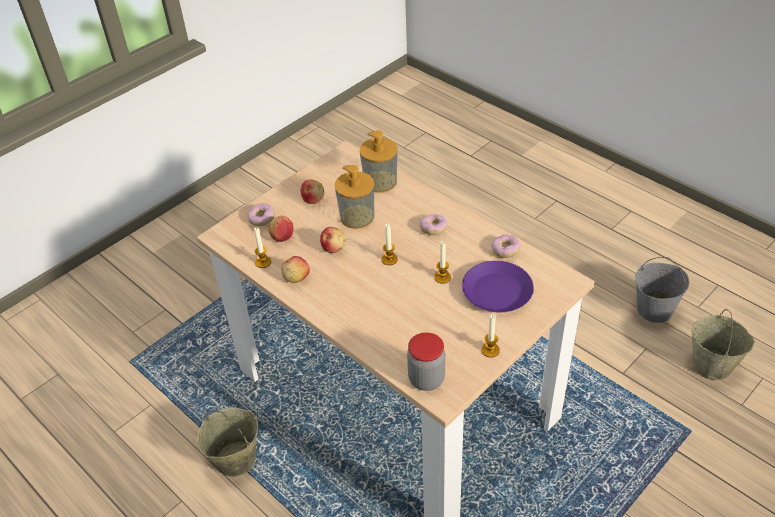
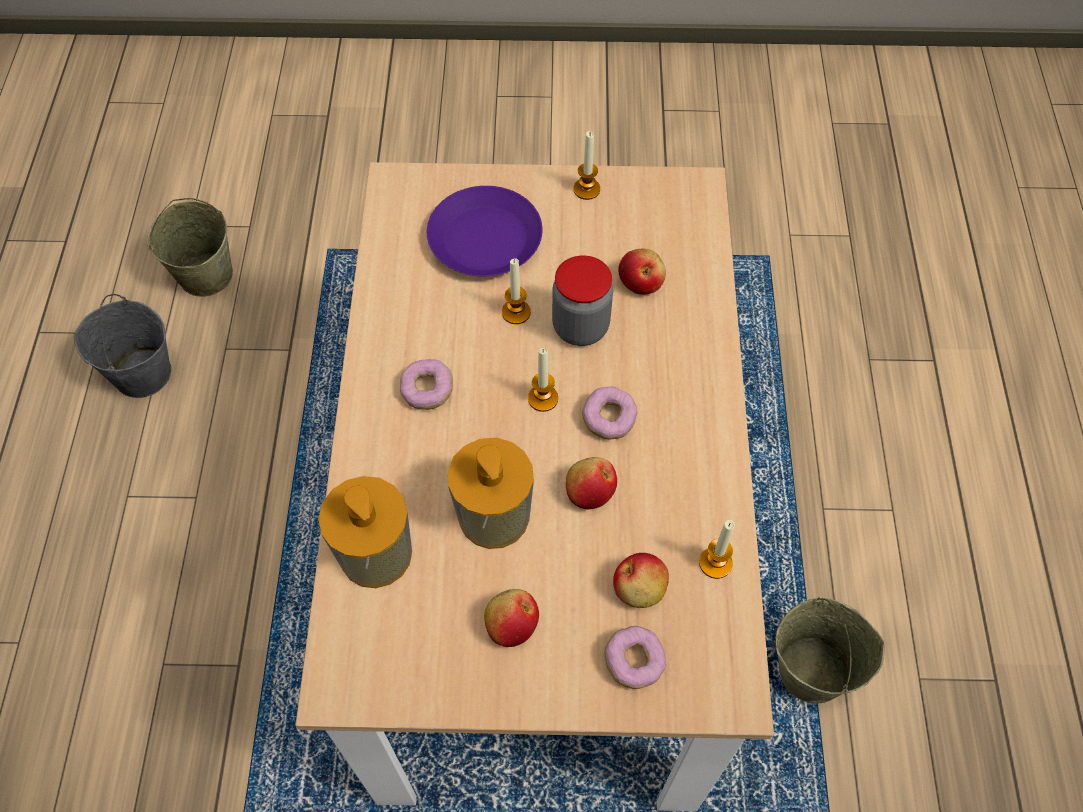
camera: 135 degrees left, 15 degrees up
apple [281,256,310,283] -> apple moved to [618,249,666,294]
jar [407,333,445,391] -> jar moved to [552,255,613,346]
donut [491,234,521,258] -> donut moved to [582,386,638,440]

